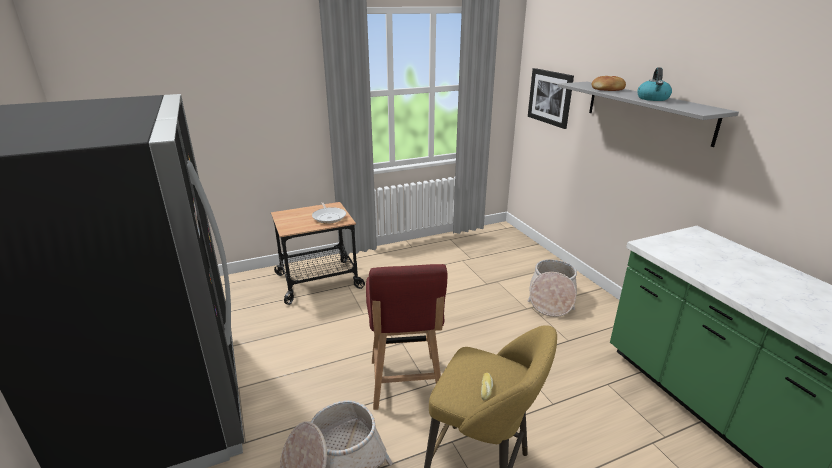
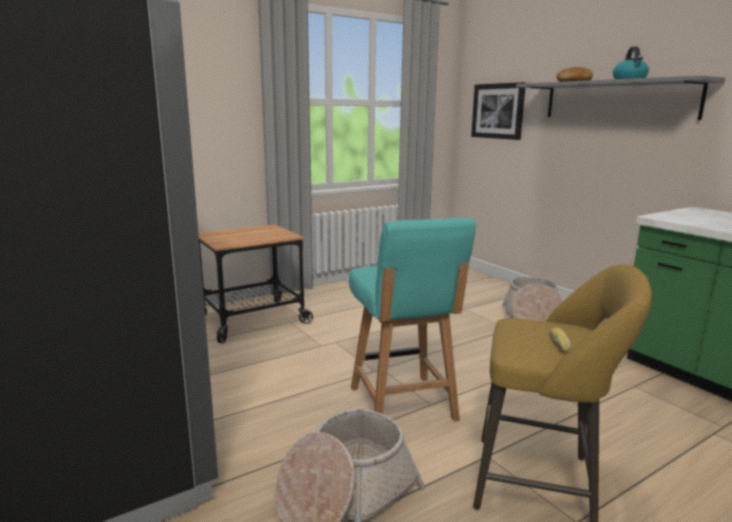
camera: 10 degrees left, 10 degrees down
frying pan [312,202,346,224] -> none
red chair [366,264,448,410] -> turquoise chair [349,218,476,422]

